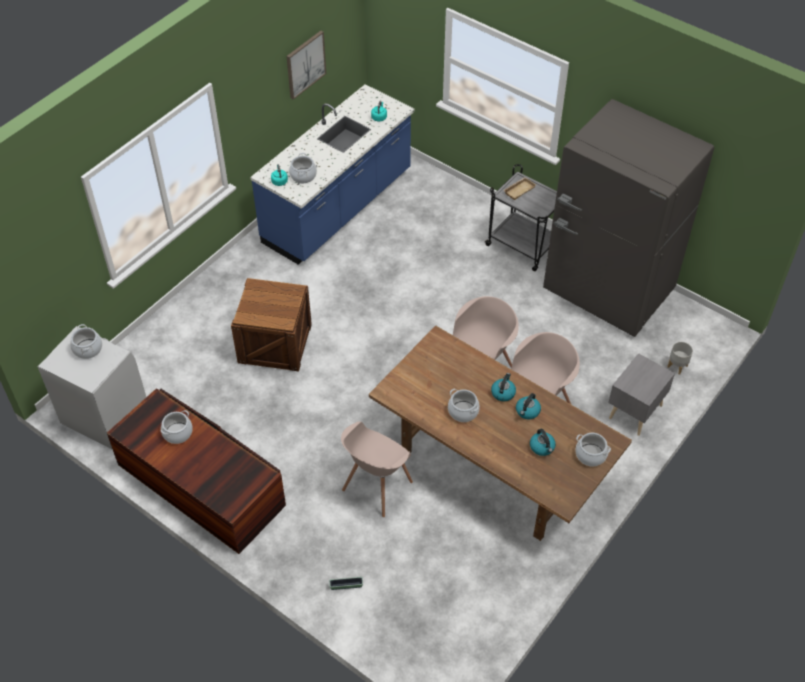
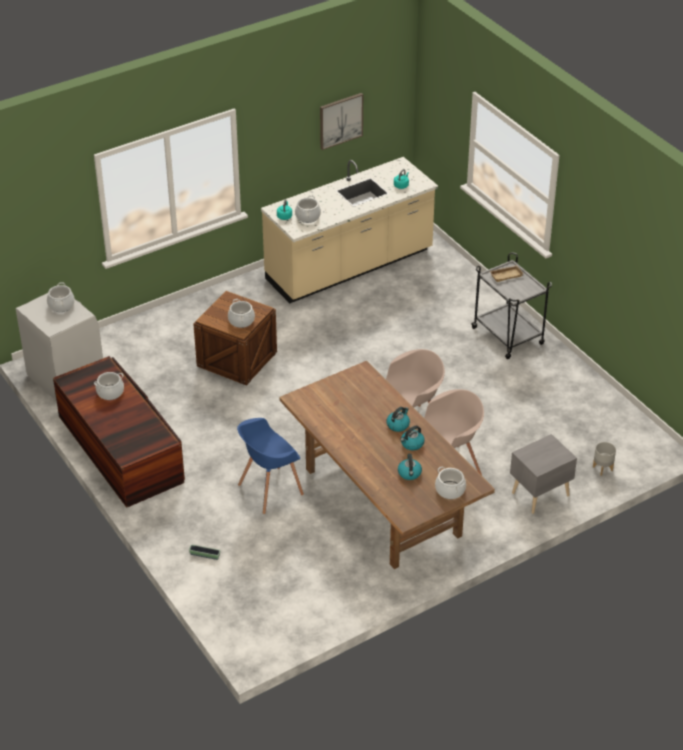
camera: 20 degrees right, 10 degrees down
blue counter [250,84,414,265] -> beige counter [261,157,438,303]
beige chair [341,421,413,517] -> blue chair [237,418,304,514]
cooking pot [448,389,480,422] -> cooking pot moved to [228,299,255,328]
grey fridge [543,99,714,337] -> none

